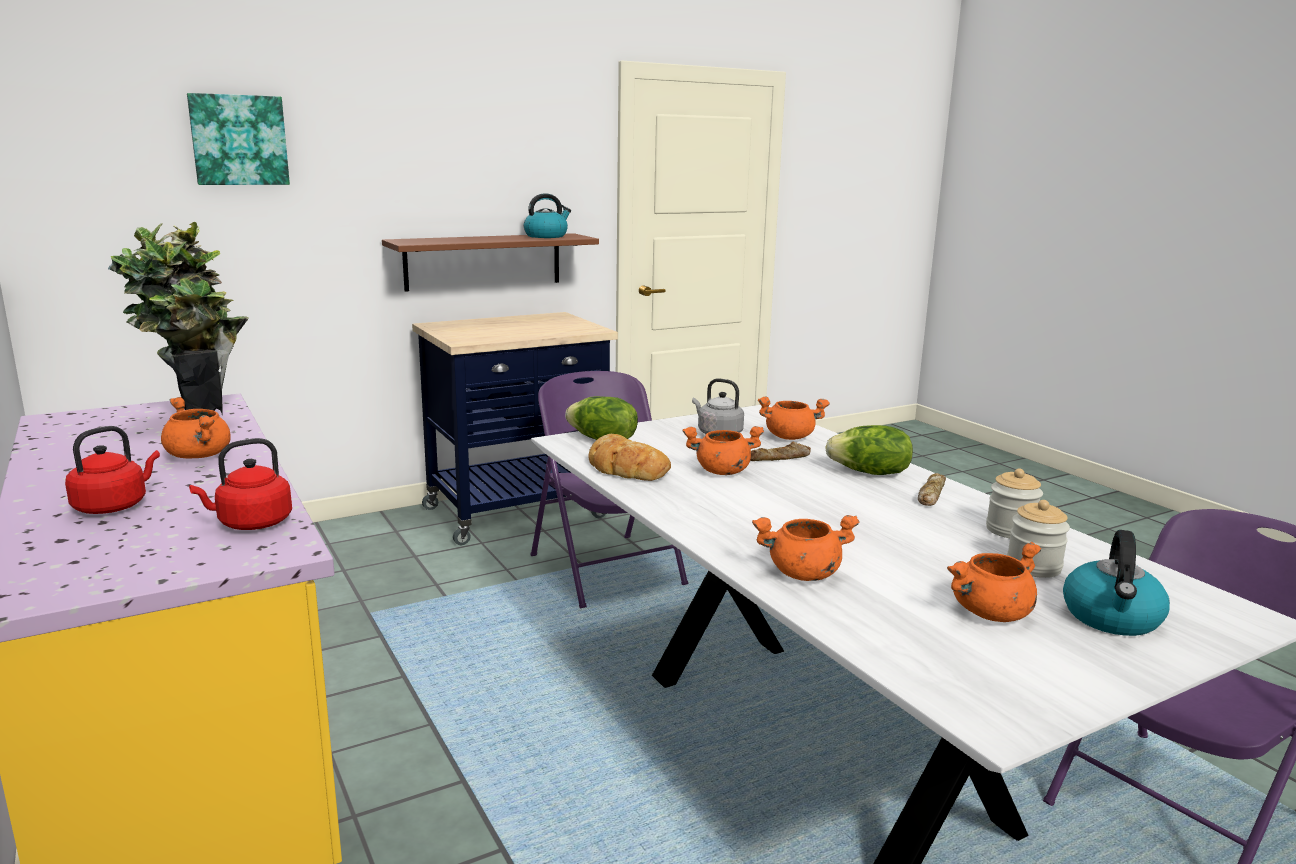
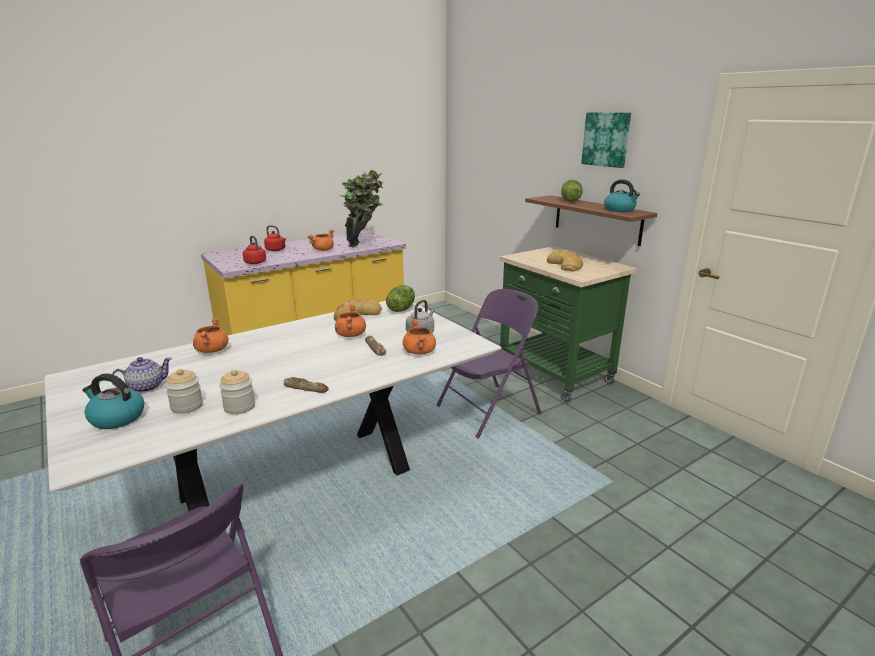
camera: 85 degrees right, 5 degrees up
picture [187,93,290,185] -> picture moved to [581,112,631,168]
blue cart [412,312,618,545] -> green cart [500,246,637,403]
lettuce [825,425,913,475] -> lettuce moved to [561,180,583,202]
orange cooking pot [947,542,1041,622] -> teapot [112,357,172,393]
none -> bread [547,250,583,272]

